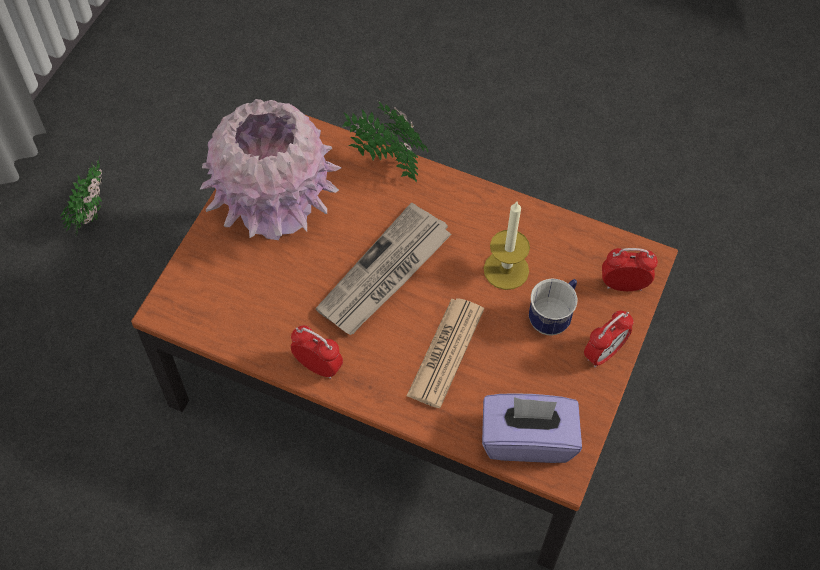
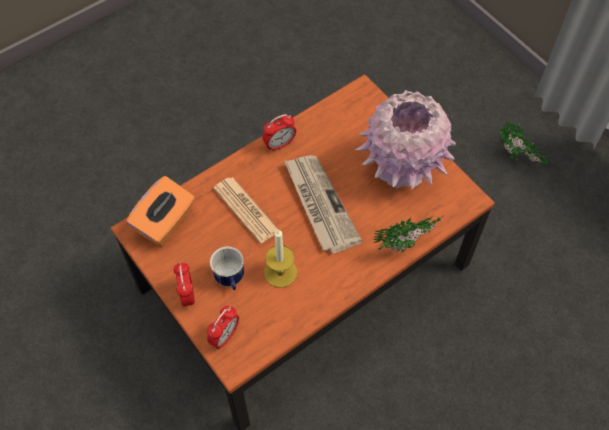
camera: 120 degrees right, 0 degrees up
purple tissue box [482,393,582,463] -> orange tissue box [126,176,195,246]

